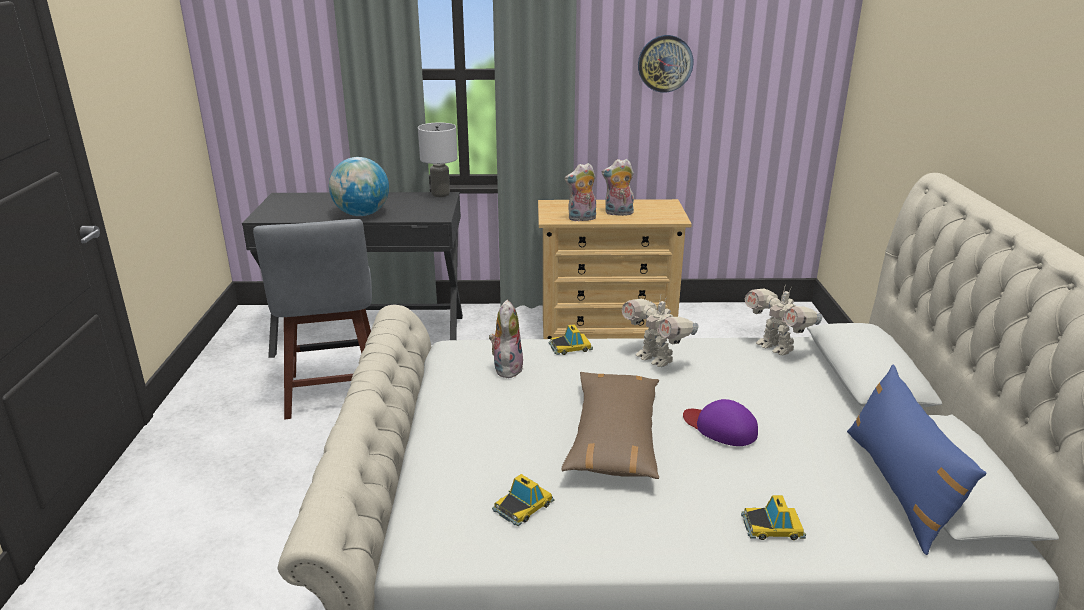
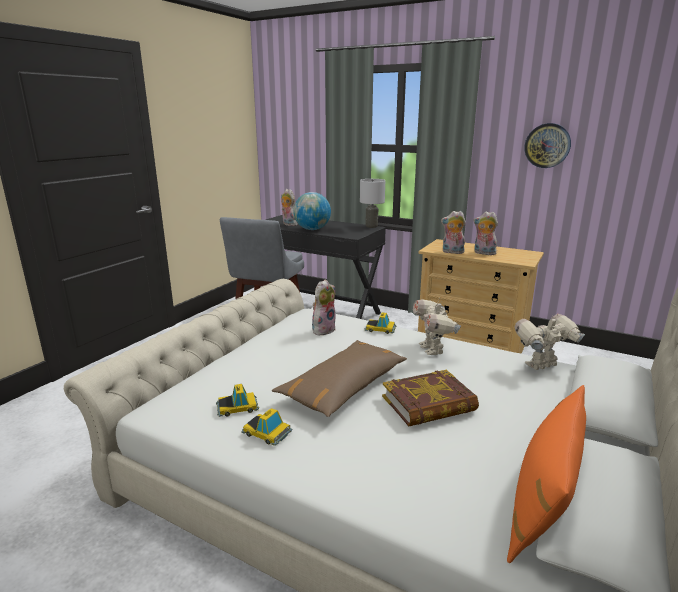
camera: 30 degrees right, 5 degrees down
purple cap [683,399,758,446] -> book [382,370,479,426]
toy car [741,495,806,540] -> toy car moved to [241,408,292,446]
toy robot [745,284,822,355] -> toy robot turned 75 degrees clockwise [514,314,585,370]
blue pillow [847,364,987,555] -> orange pillow [507,385,586,563]
none -> plush toy [281,189,298,226]

